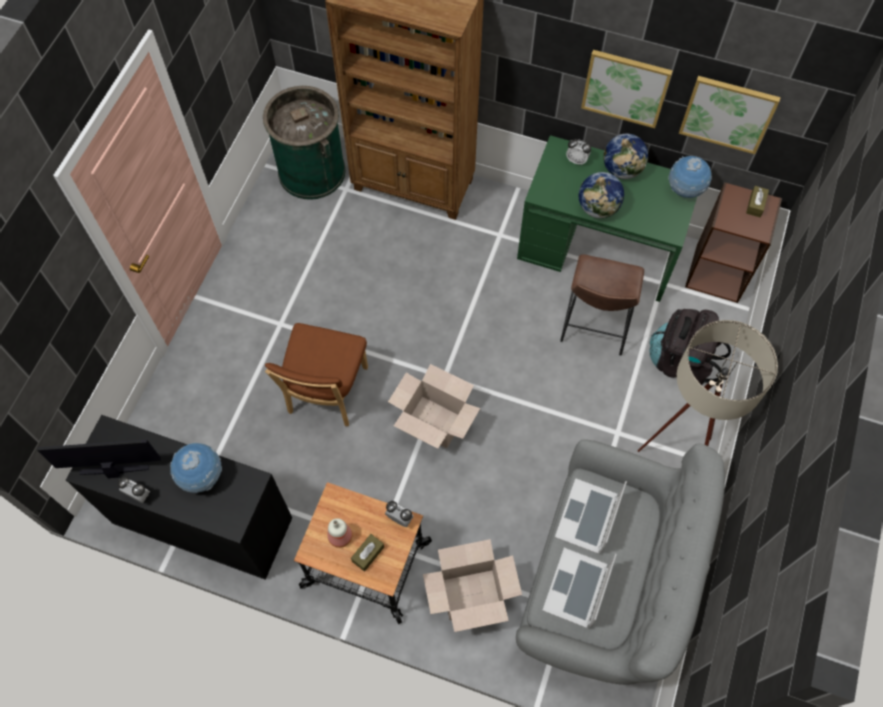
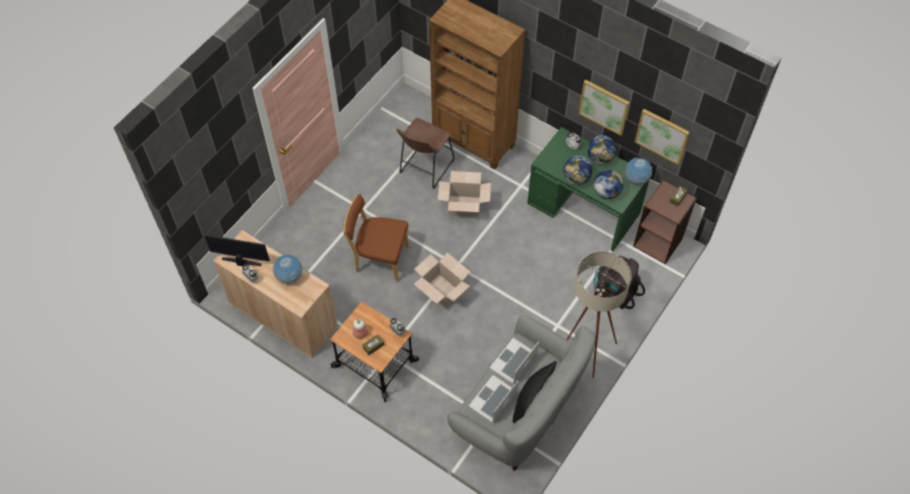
camera: 15 degrees right, 5 degrees down
black cabinet [66,415,292,580] -> beige cabinet [214,230,338,357]
green trash can [263,86,346,200] -> none
brown chair [265,323,368,426] -> brown chair turned 75 degrees clockwise [343,194,409,282]
cardboard box [423,539,522,632] -> cardboard box moved to [438,171,491,217]
brown stool [560,254,644,356] -> brown stool moved to [396,118,454,189]
none -> black pillow [512,361,557,423]
none -> globe [594,170,623,199]

